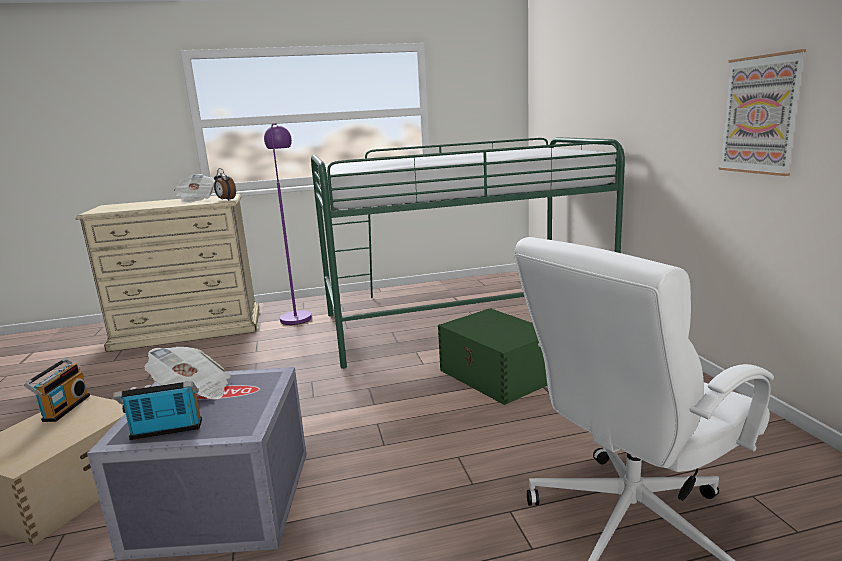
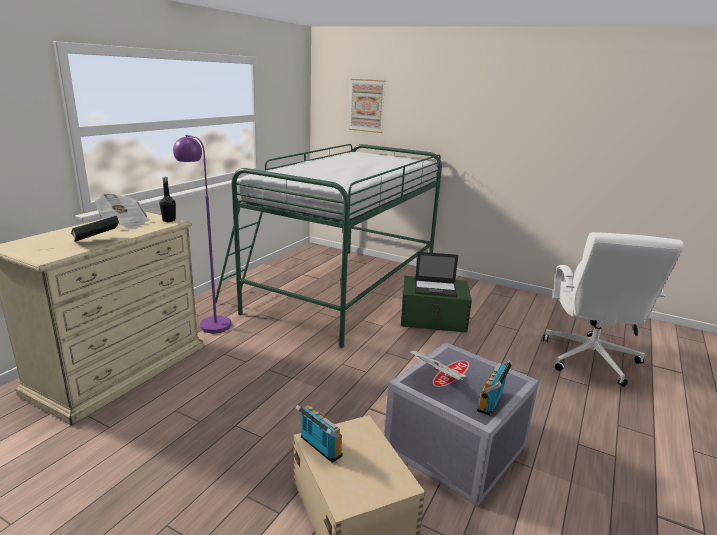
camera: 50 degrees left, 5 degrees up
alarm clock [214,168,236,201] -> black bottle [159,177,176,222]
picture [718,49,806,176] -> picture moved to [349,79,386,133]
none -> book [71,216,119,242]
none -> laptop [415,252,458,297]

